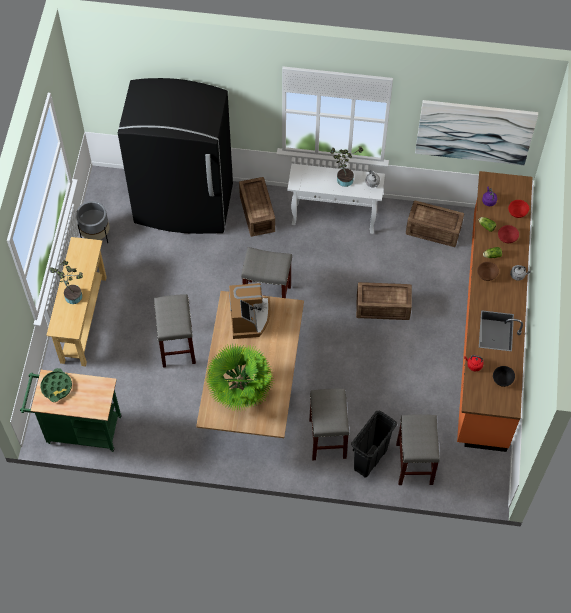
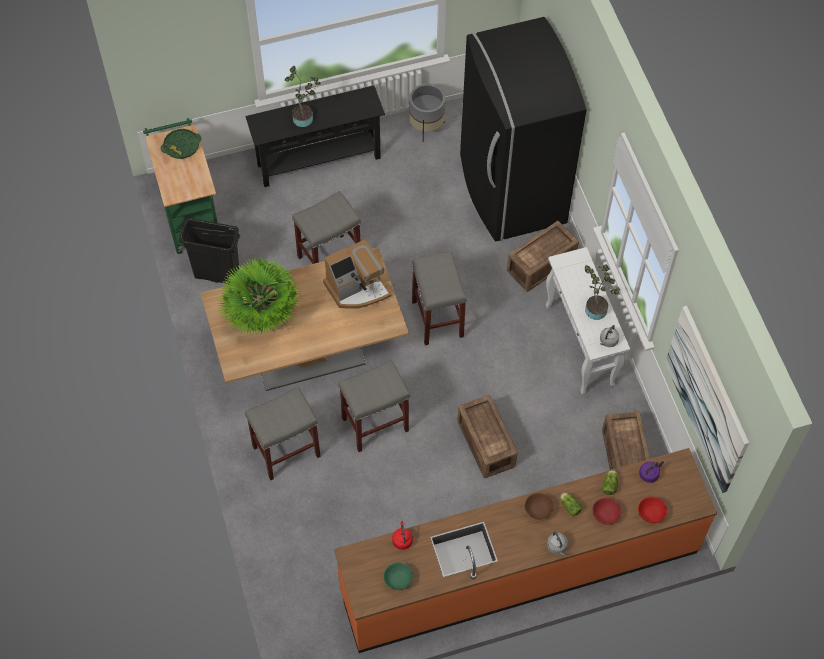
camera: 65 degrees right, 0 degrees up
beige console table [46,237,107,366] -> black console table [245,85,385,187]
black trash can [351,411,397,478] -> black trash can moved to [179,218,240,285]
grey stool [396,414,440,485] -> grey stool moved to [338,360,410,452]
black bowl [493,366,515,387] -> green bowl [383,562,413,590]

